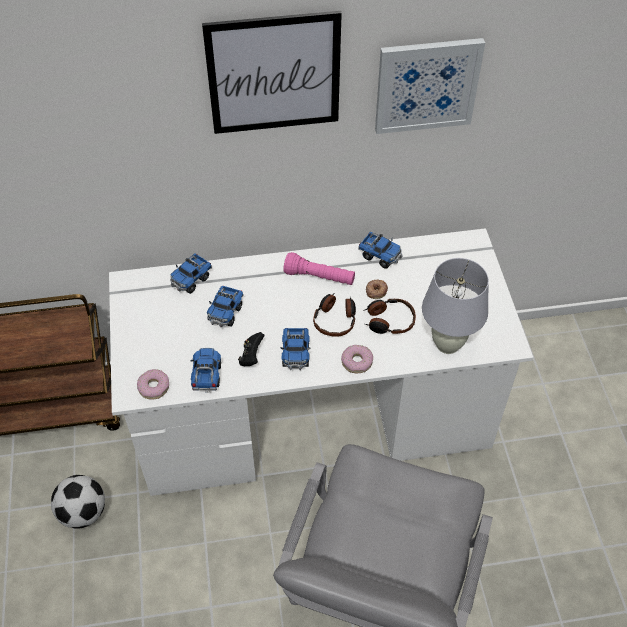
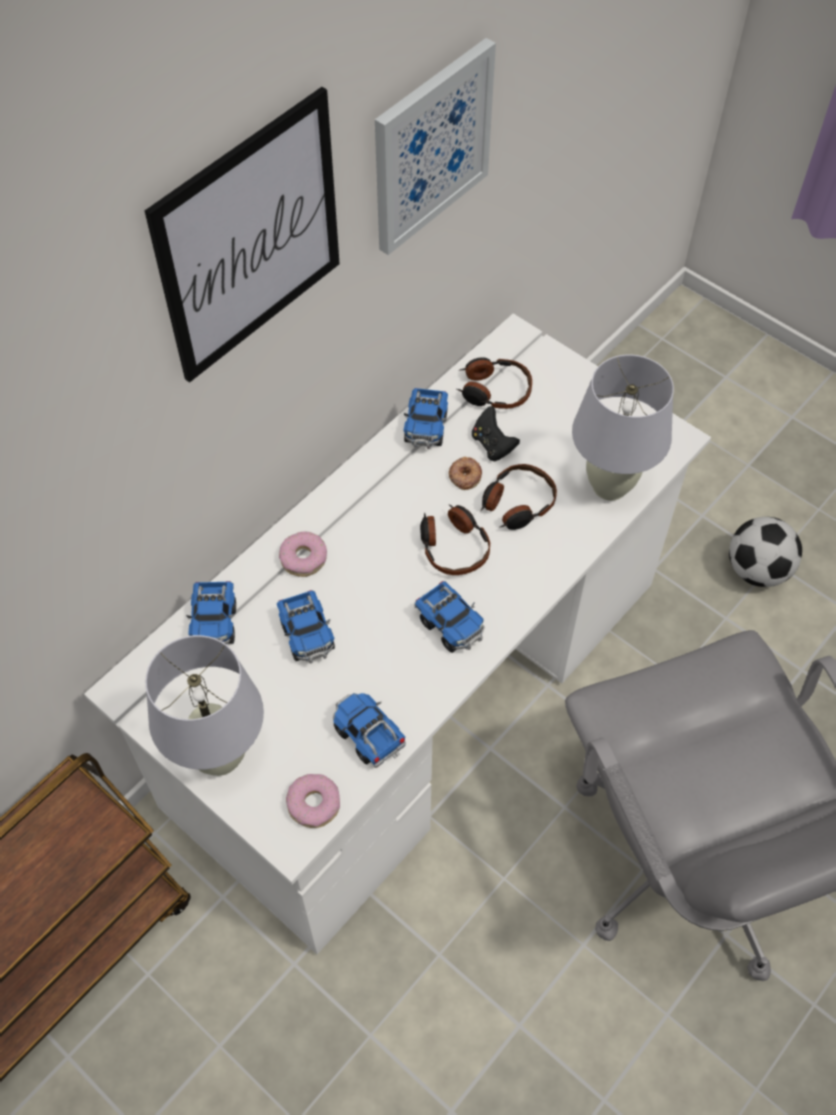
camera: 40 degrees left, 5 degrees up
football [51,475,105,529] -> football moved to [729,517,802,587]
black game controller [238,332,265,366] -> black game controller moved to [472,406,520,461]
pink flashlight [283,252,355,285] -> none
donut [341,345,373,374] -> donut moved to [279,532,327,577]
toy truck [358,232,403,269] -> toy truck turned 105 degrees clockwise [403,388,448,449]
none -> white table lamp [145,635,264,776]
none -> headphones [456,357,532,409]

